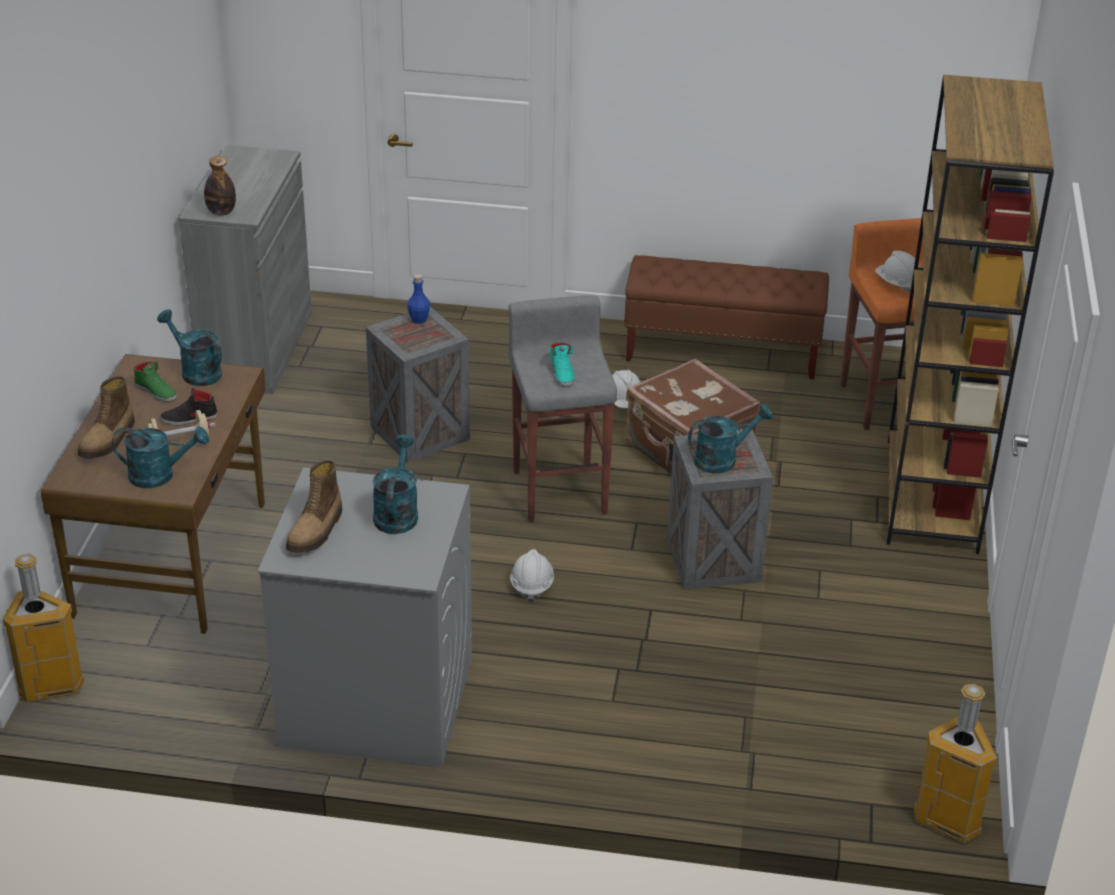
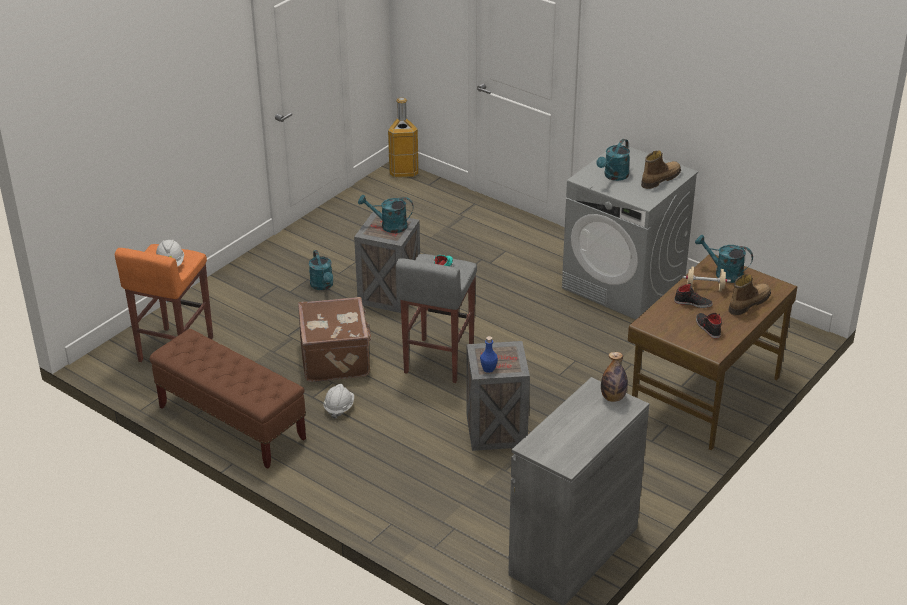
camera: 150 degrees left, 0 degrees up
trash can [3,554,85,703] -> none
green shoe [134,361,177,402] -> black shoe [696,313,722,339]
turquoise watering can [157,309,222,386] -> turquoise watering can moved to [309,250,333,290]
white hard hat [510,549,554,602] -> none
brown bookcase [887,75,1054,554] -> none

